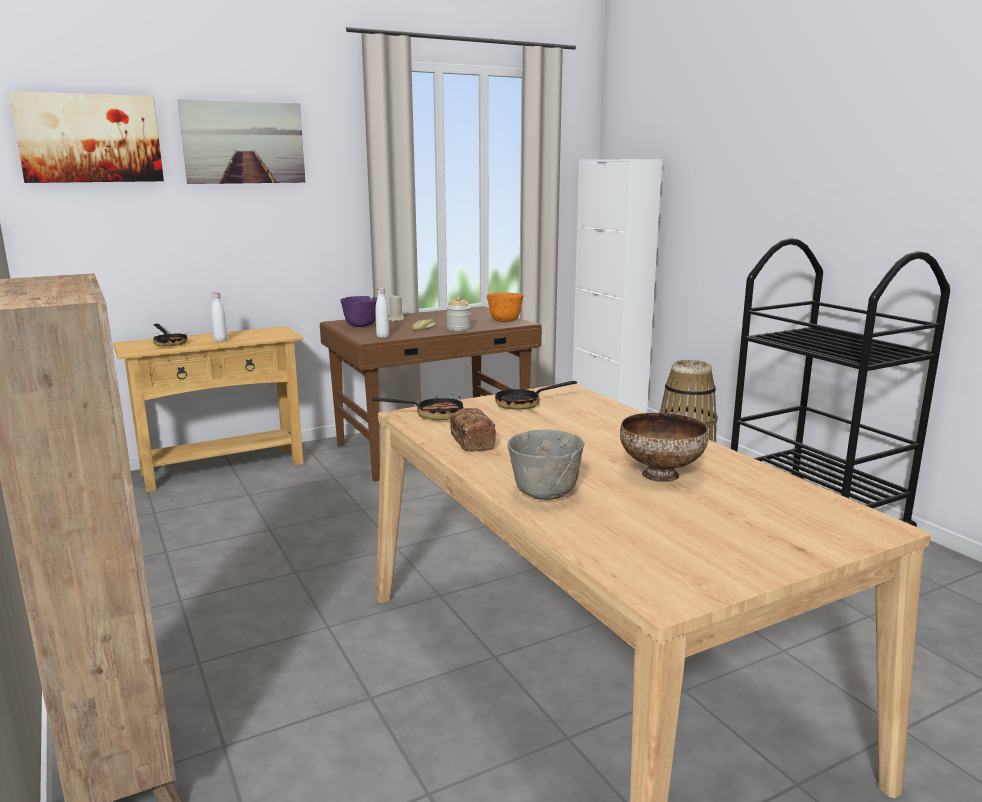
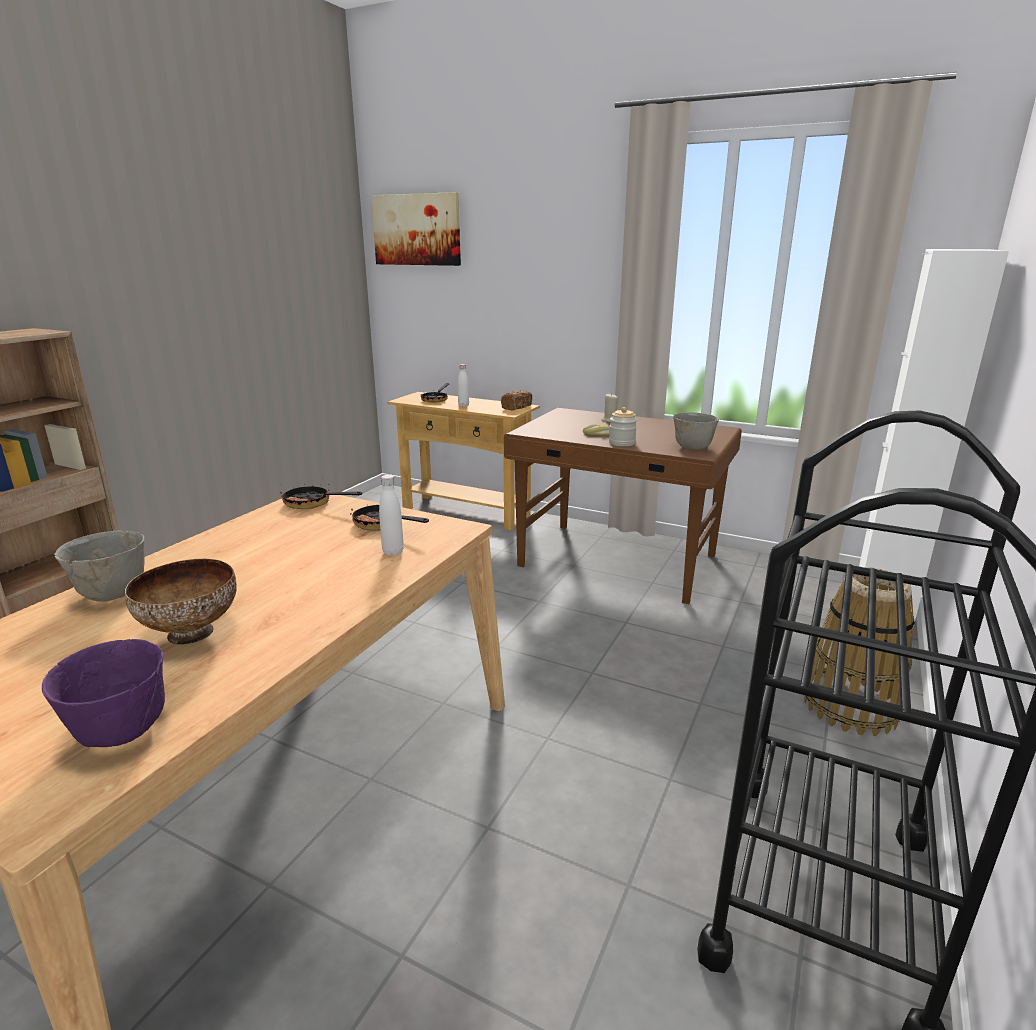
camera: 55 degrees right, 5 degrees up
picture [178,99,305,184] -> none
purple bowl [340,296,377,327] -> purple bowl moved to [42,639,165,747]
frying pan [372,394,463,420] -> frying pan turned 150 degrees clockwise [280,484,362,509]
white bottle [375,288,389,338] -> white bottle moved to [379,475,404,556]
bread [450,408,496,452] -> bread moved to [501,390,532,411]
orange bowl [486,292,524,322] -> grey bowl [673,412,719,450]

